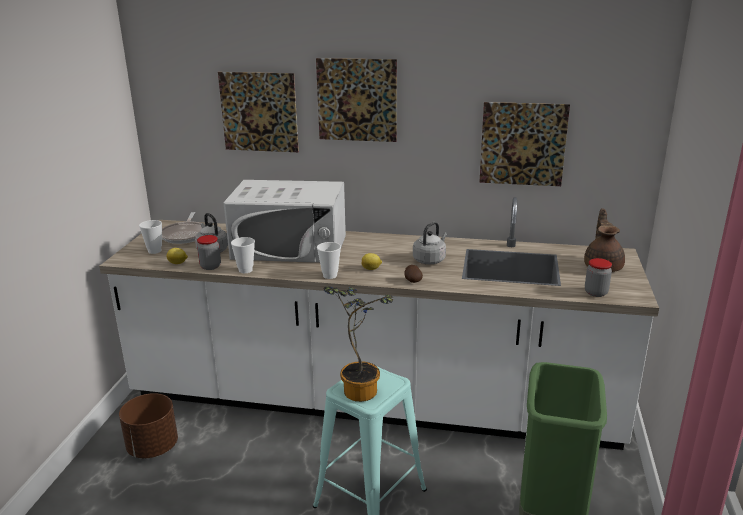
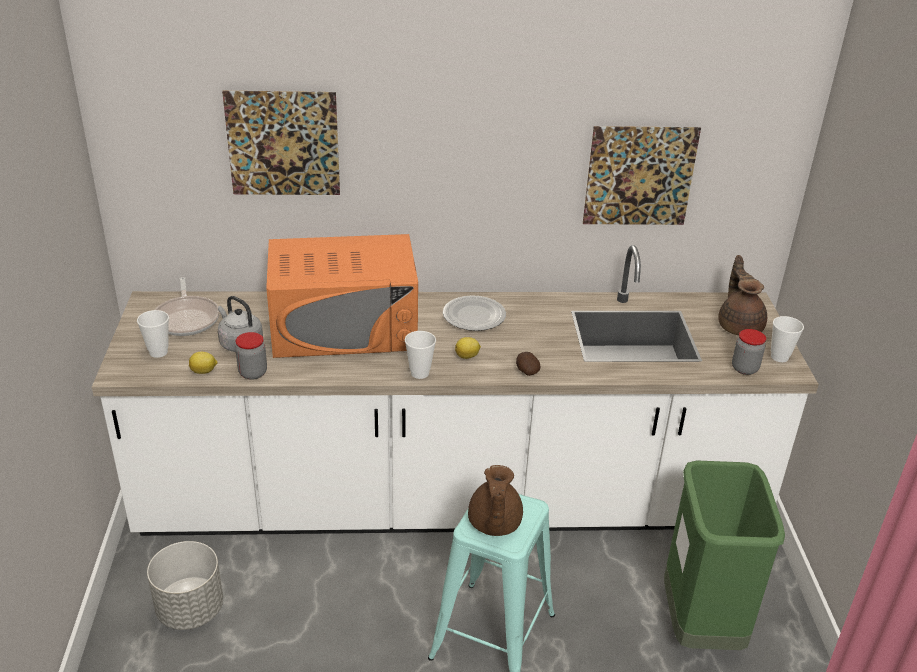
camera: 15 degrees left, 10 degrees up
brown planter [119,393,178,458] -> grey planter [147,541,223,630]
white microwave [223,180,346,263] -> orange microwave [266,234,418,358]
cup [231,237,255,273] -> cup moved to [771,316,804,362]
picture [316,58,397,142] -> none
potted plant [324,286,393,402] -> brown teapot [468,465,523,536]
grey kettle [413,222,447,264] -> none
none -> plate [443,295,506,331]

